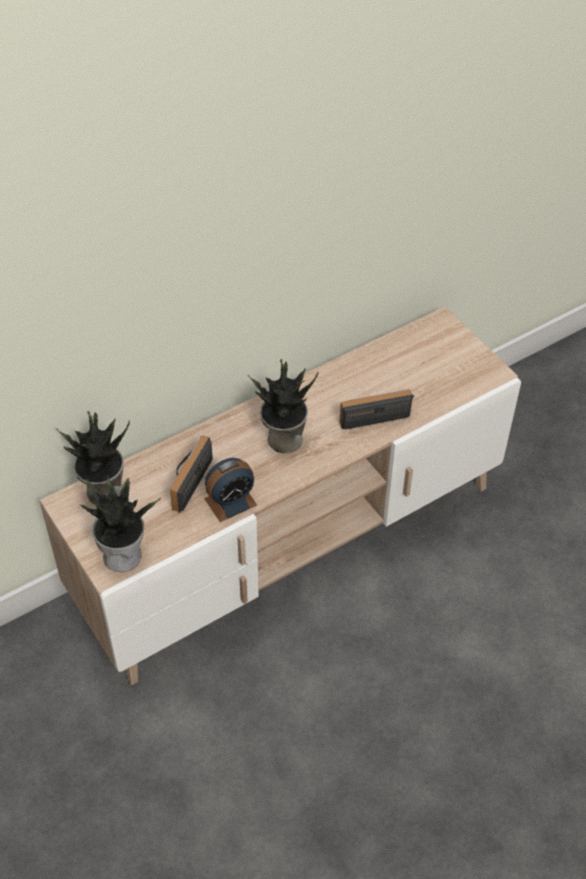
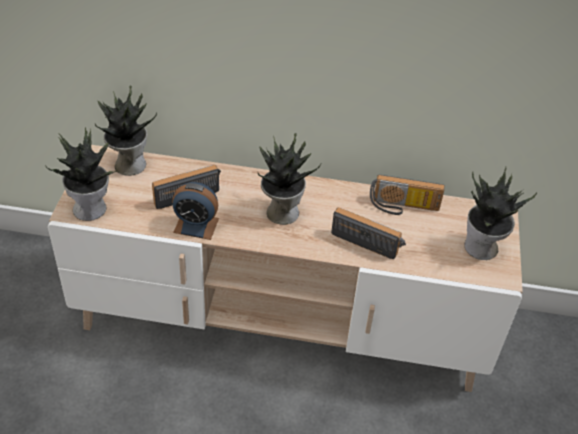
camera: 40 degrees right, 5 degrees down
none -> radio [370,175,445,215]
none -> potted plant [464,167,537,260]

